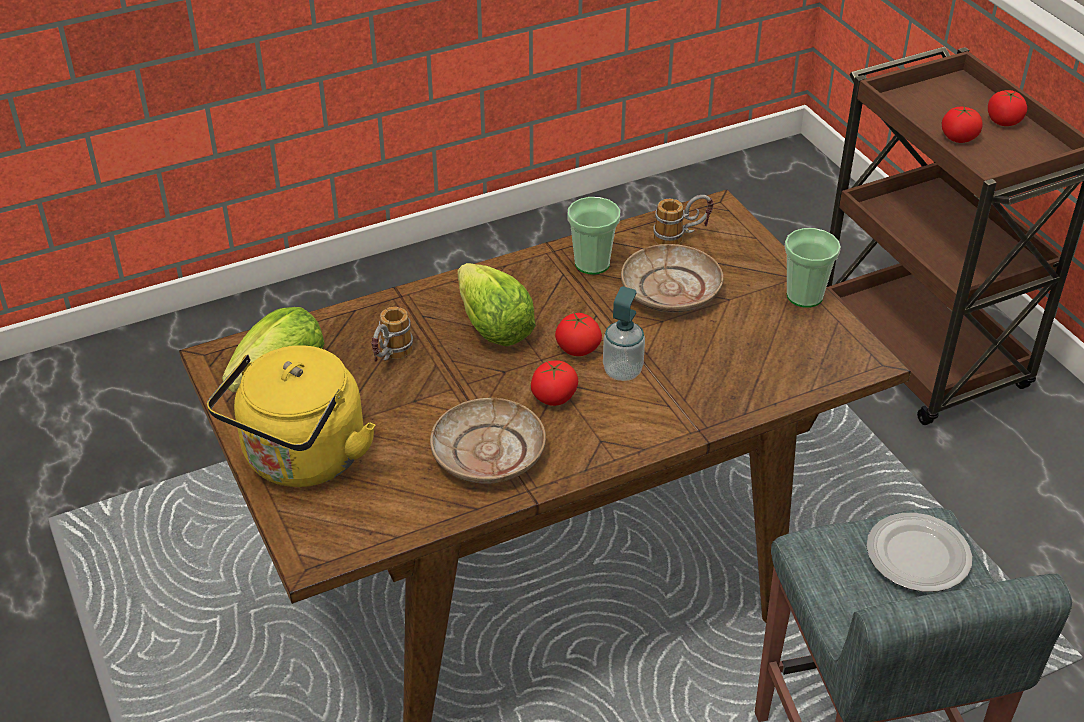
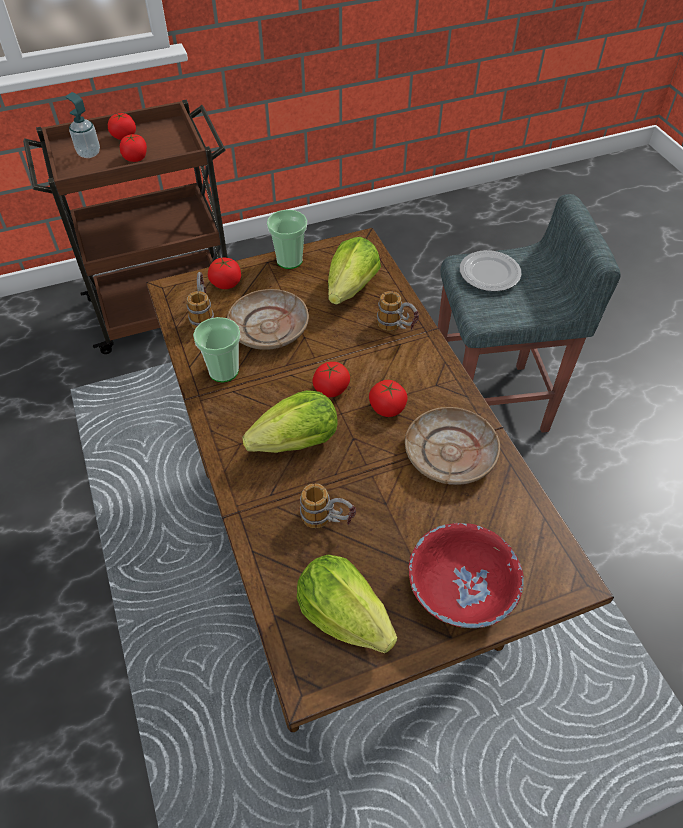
camera: 85 degrees left, 10 degrees up
yellow kettle [207,345,375,487] -> red bowl [409,523,524,628]
soap dispenser [603,286,645,381] -> soap dispenser moved to [66,92,100,158]
none -> tomato [208,258,241,289]
none -> lettuce [328,237,381,305]
none -> mug [377,291,419,331]

